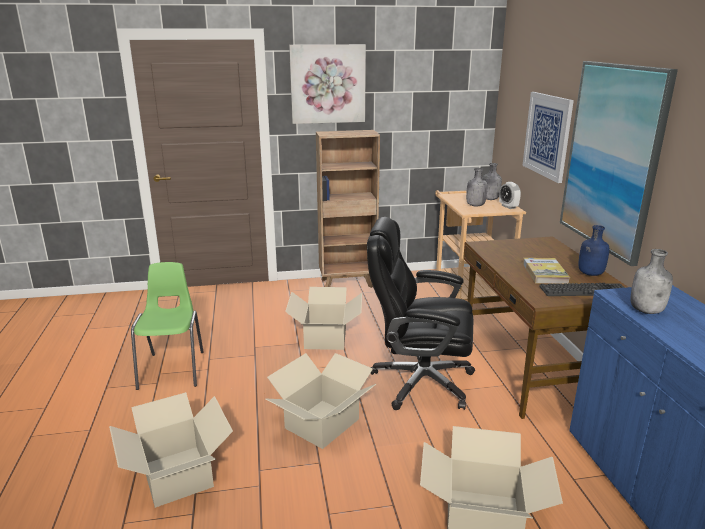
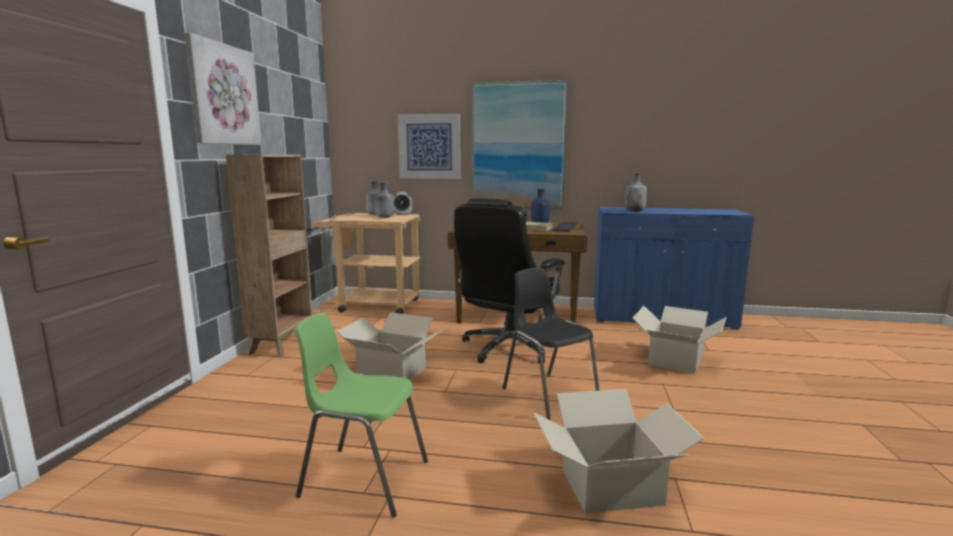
camera: 70 degrees left, 10 degrees down
cardboard box [266,353,376,449] -> black chair [503,268,600,420]

